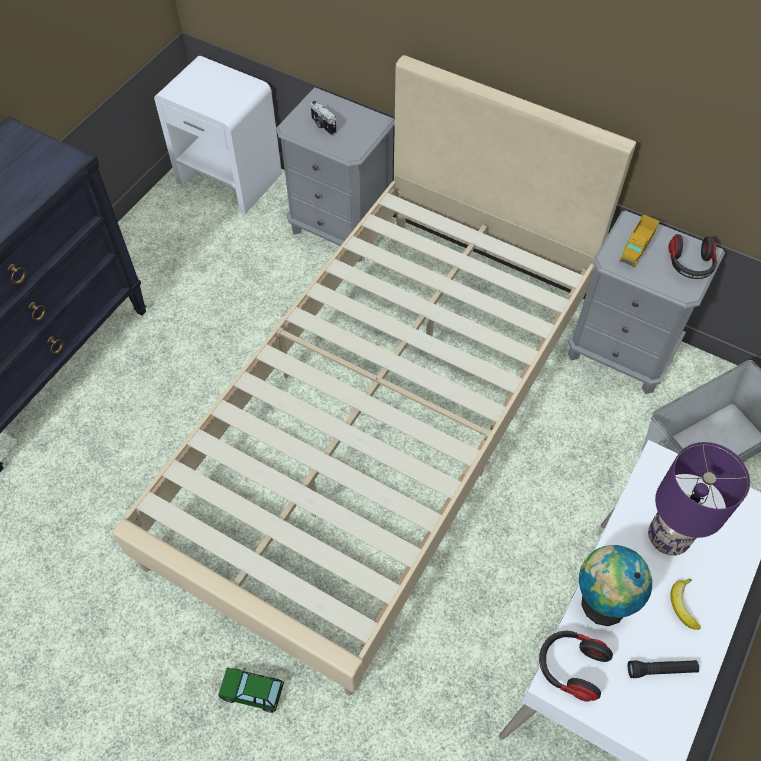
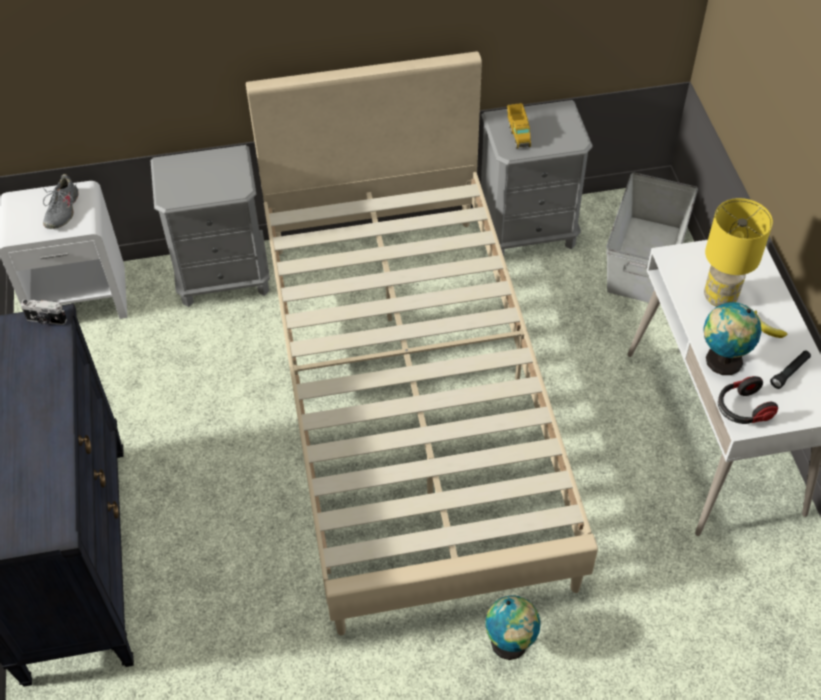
camera: 40 degrees left, 5 degrees down
toy car [218,667,284,713] -> globe [485,596,540,660]
camera [310,101,336,136] -> camera moved to [20,299,67,325]
purple table lamp [648,442,750,555] -> yellow table lamp [704,198,773,307]
headphones [668,234,717,279] -> none
none -> grey shoe [43,174,79,229]

